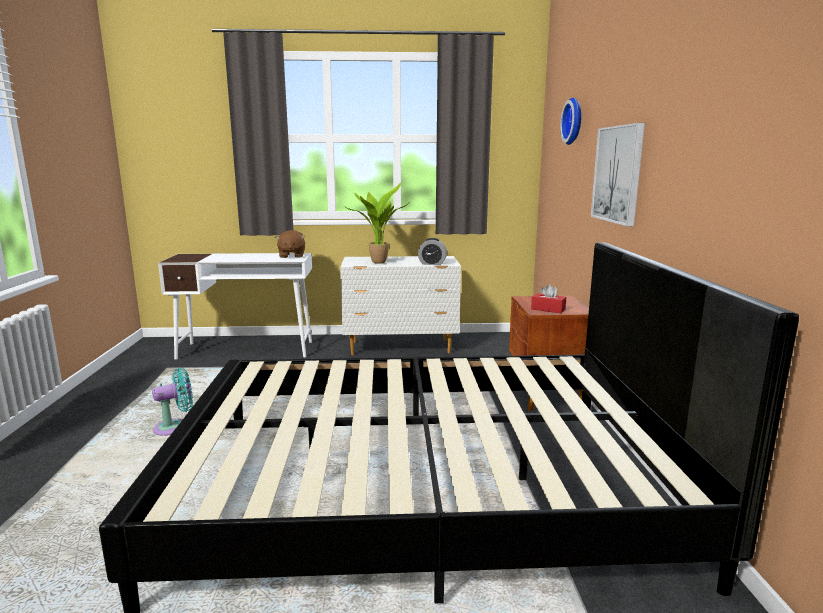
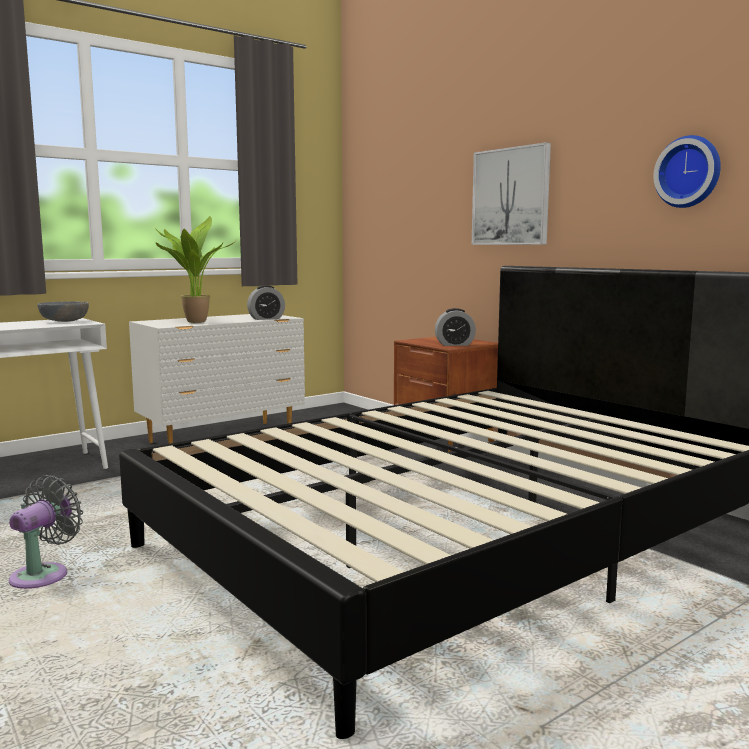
camera: 35 degrees left, 5 degrees down
turquoise fan [152,368,193,436] -> grey fan [9,475,83,589]
brown plush toy [275,230,305,258] -> grey bowl [37,301,89,322]
red tissue box [531,284,566,313] -> alarm clock [435,308,476,346]
wall clock [560,98,581,145] -> wall clock moved to [653,135,721,208]

